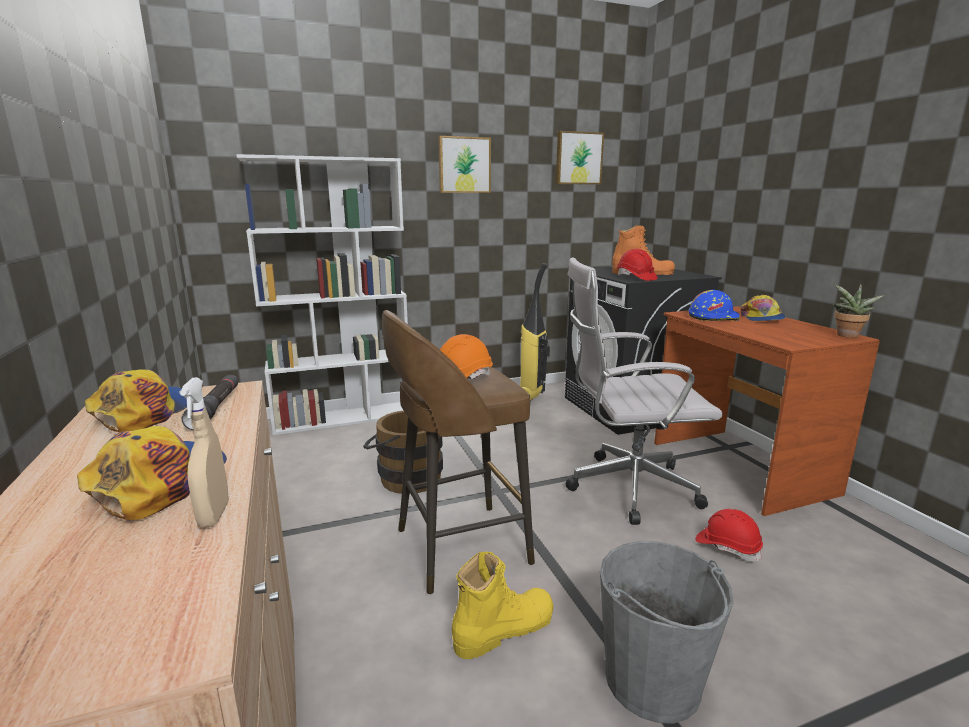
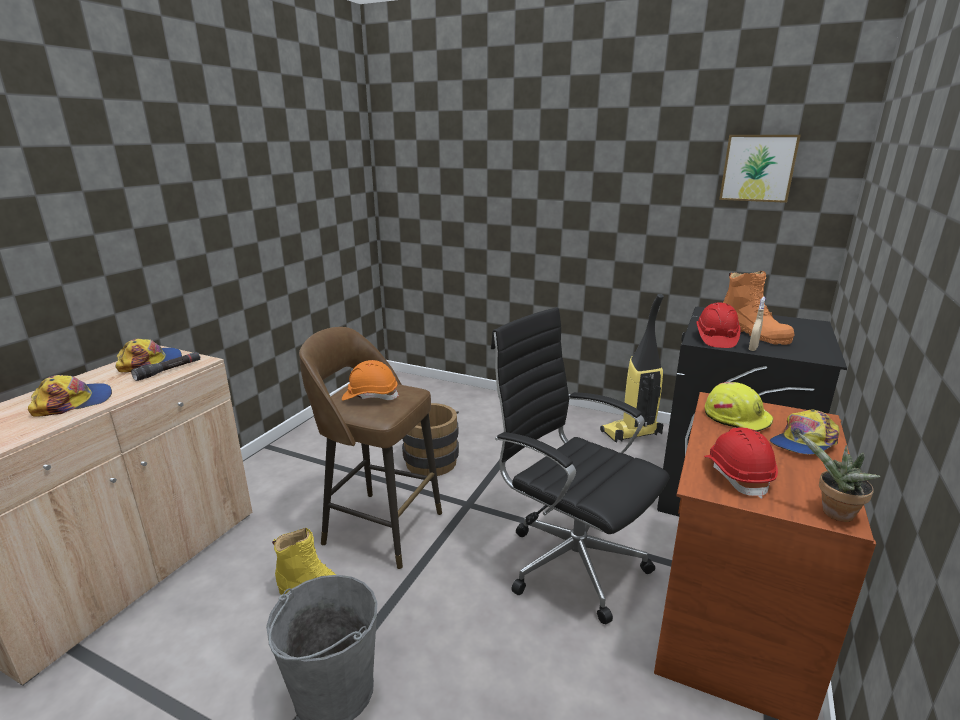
camera: 45 degrees right, 5 degrees up
beige spray bottle [180,377,229,528] -> beige spray bottle moved to [749,297,766,351]
white bookcase [236,154,408,435] -> none
picture [438,136,491,193] -> none
white office chair [566,257,723,525] -> black office chair [491,307,669,625]
blue hard hat [688,290,740,321] -> yellow hard hat [705,382,773,432]
red hard hat [695,509,763,562] -> red hard hat moved to [704,428,778,499]

